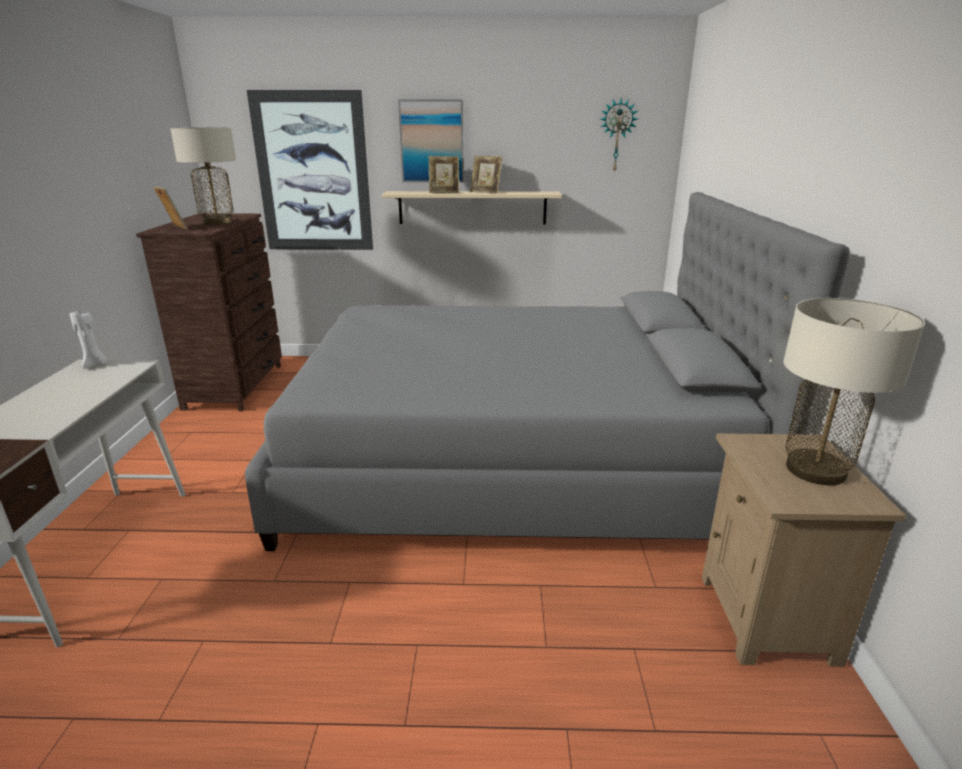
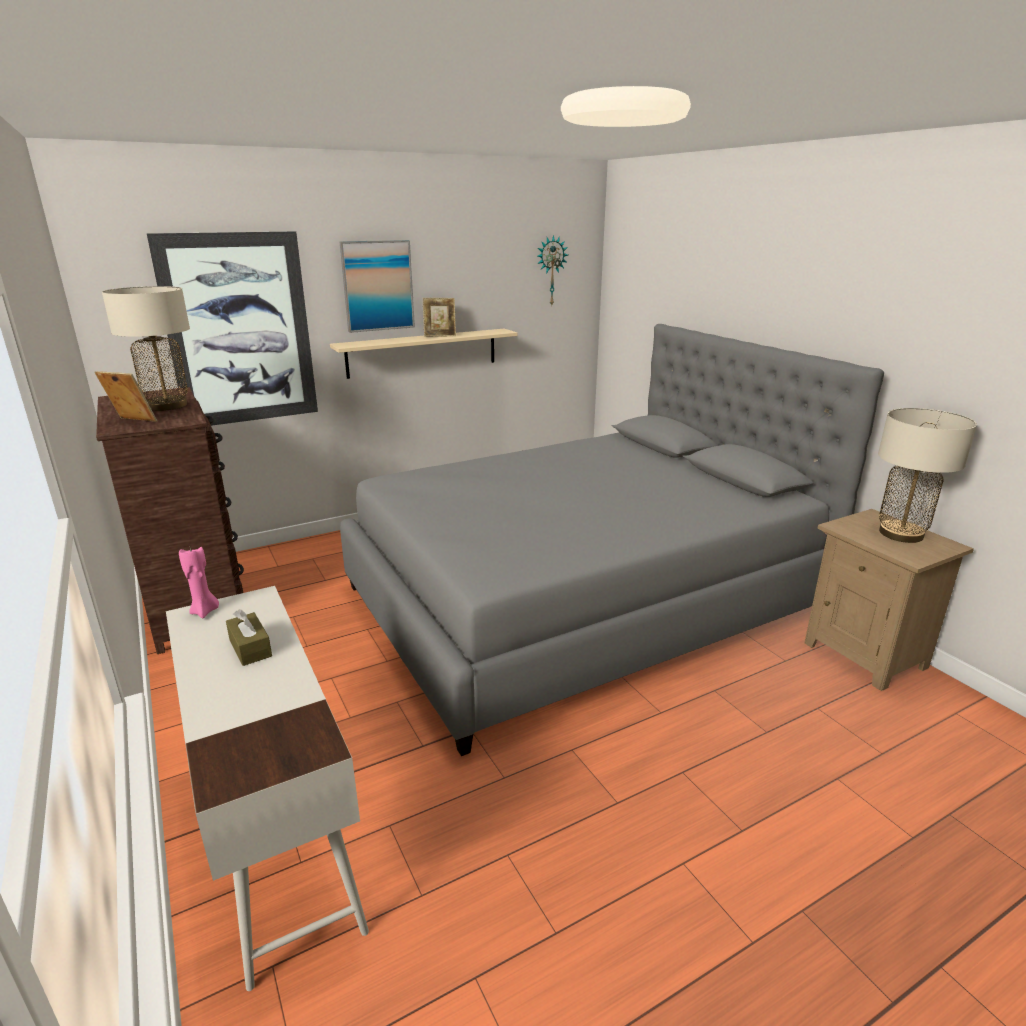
camera: 30 degrees left, 0 degrees up
white candle [70,311,107,368] -> pink candle [179,547,219,618]
picture frame [429,156,459,193] -> none
none -> brown tissue box [226,609,272,666]

